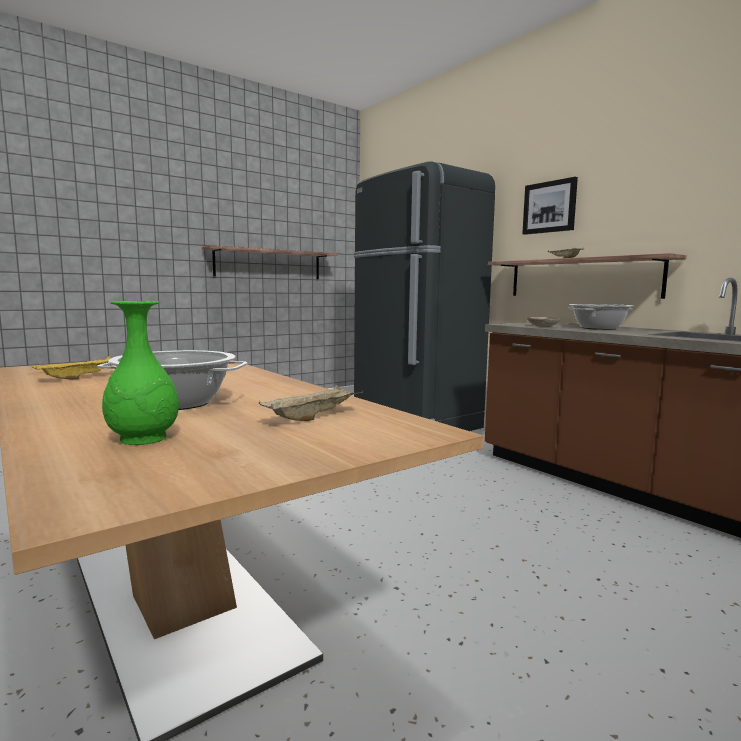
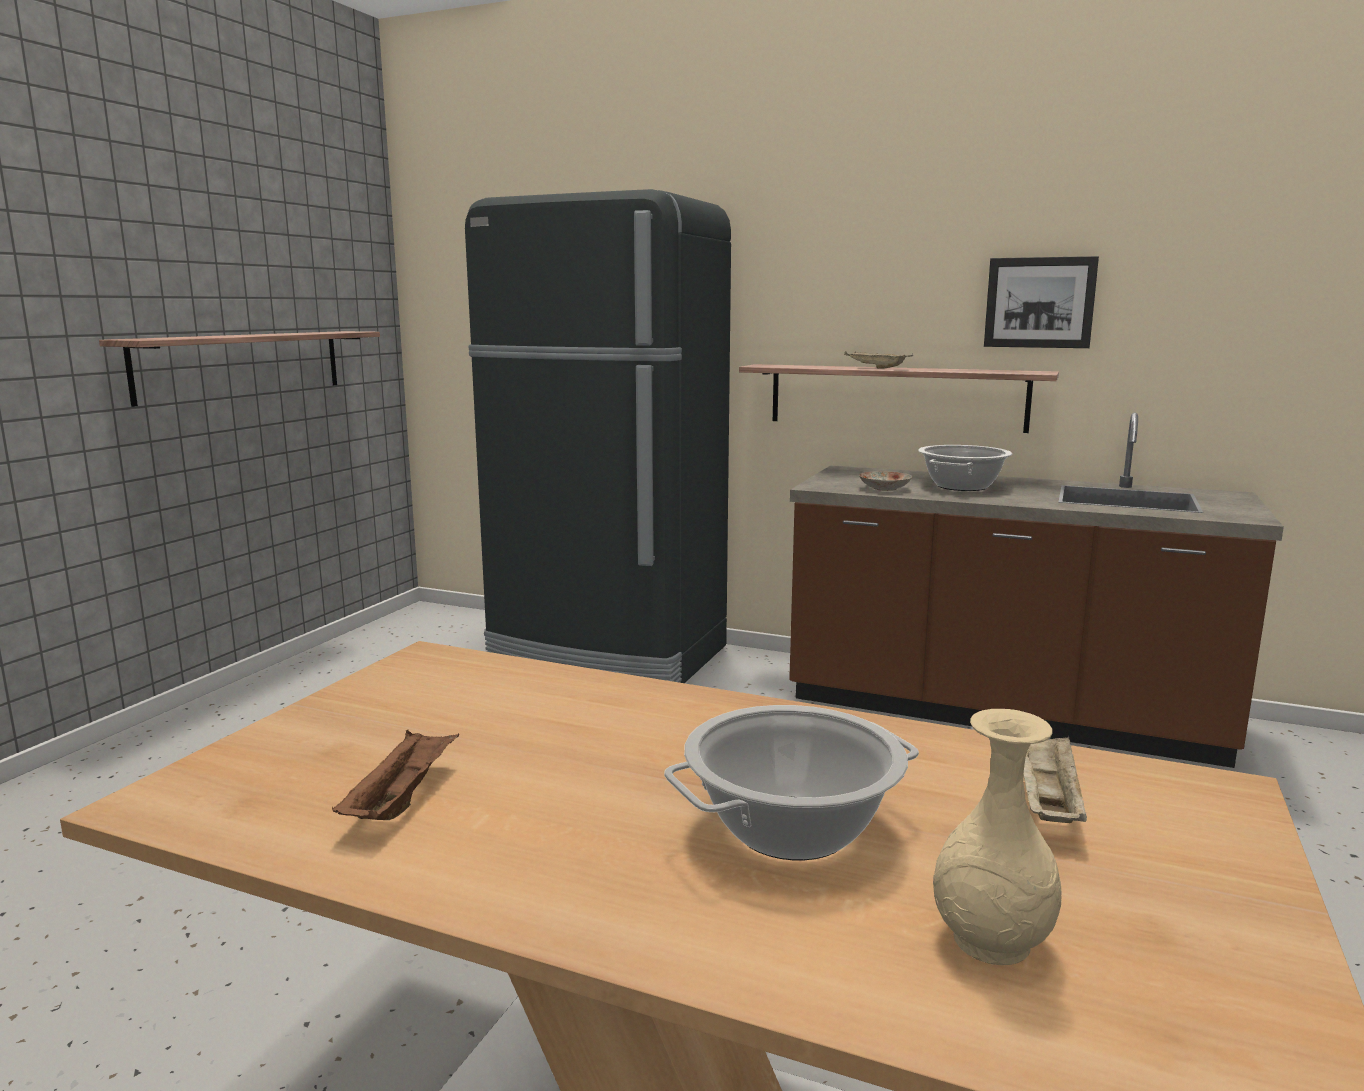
camera: 30 degrees left, 5 degrees up
yellow tray [32,356,111,379] -> brown tray [332,730,459,820]
green vase [102,301,179,445] -> beige vase [933,709,1062,965]
picture [522,177,578,235] -> picture moved to [984,256,1099,348]

